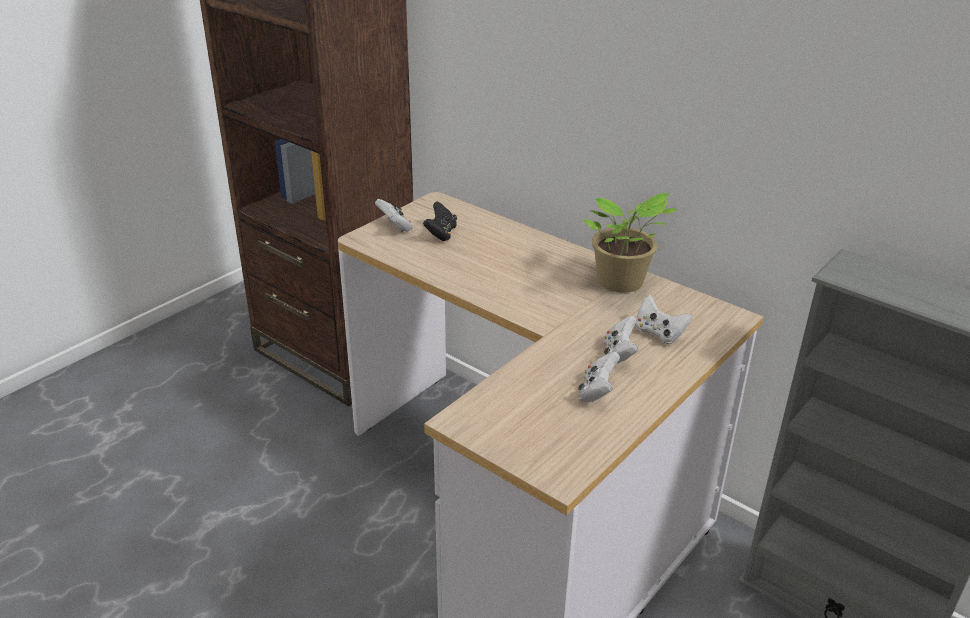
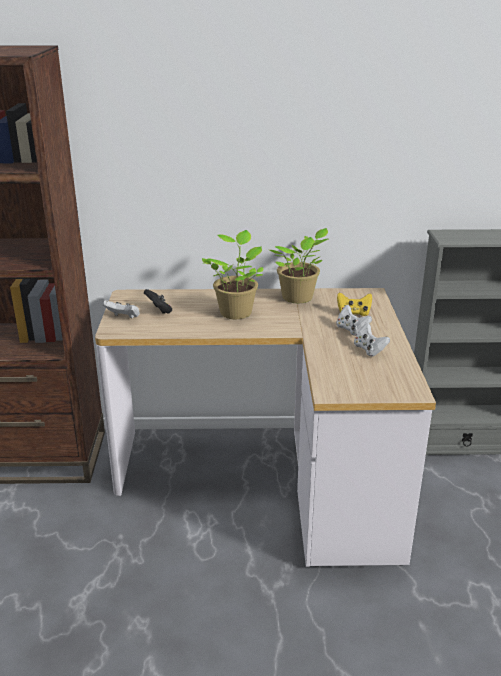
camera: 40 degrees left, 5 degrees down
white game controller [635,295,692,344] -> yellow game controller [337,292,372,316]
none -> potted plant [202,230,263,319]

